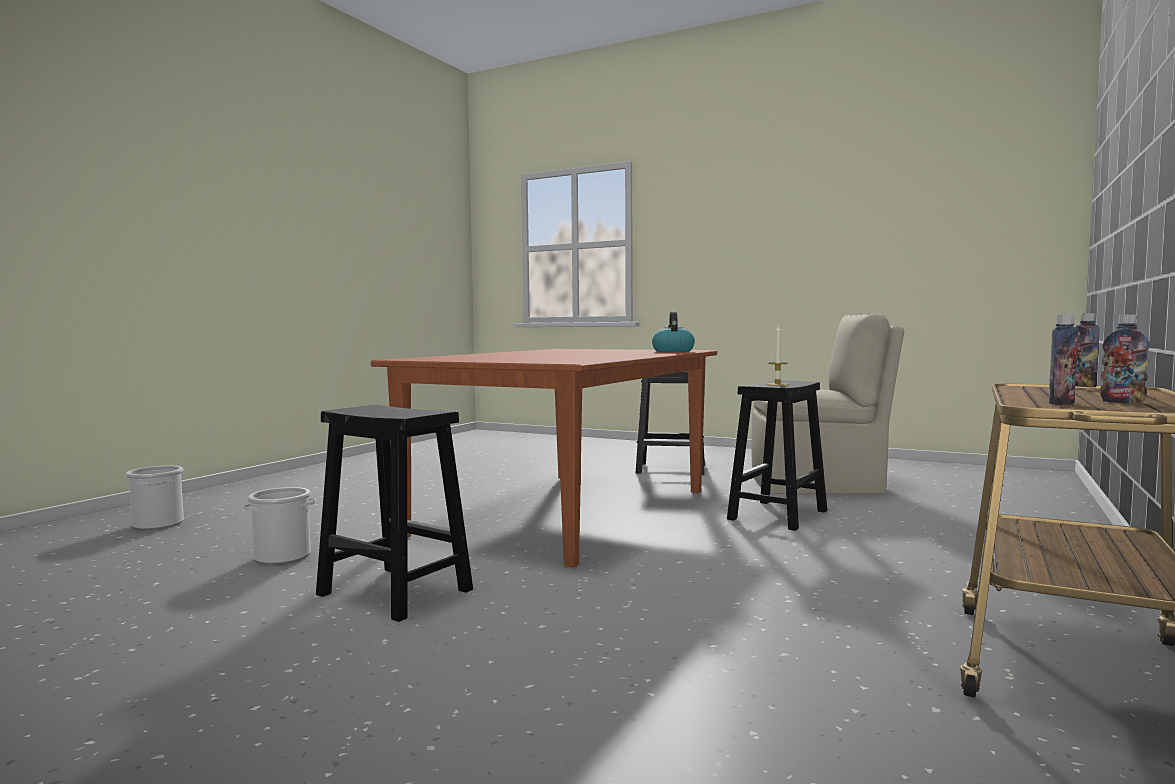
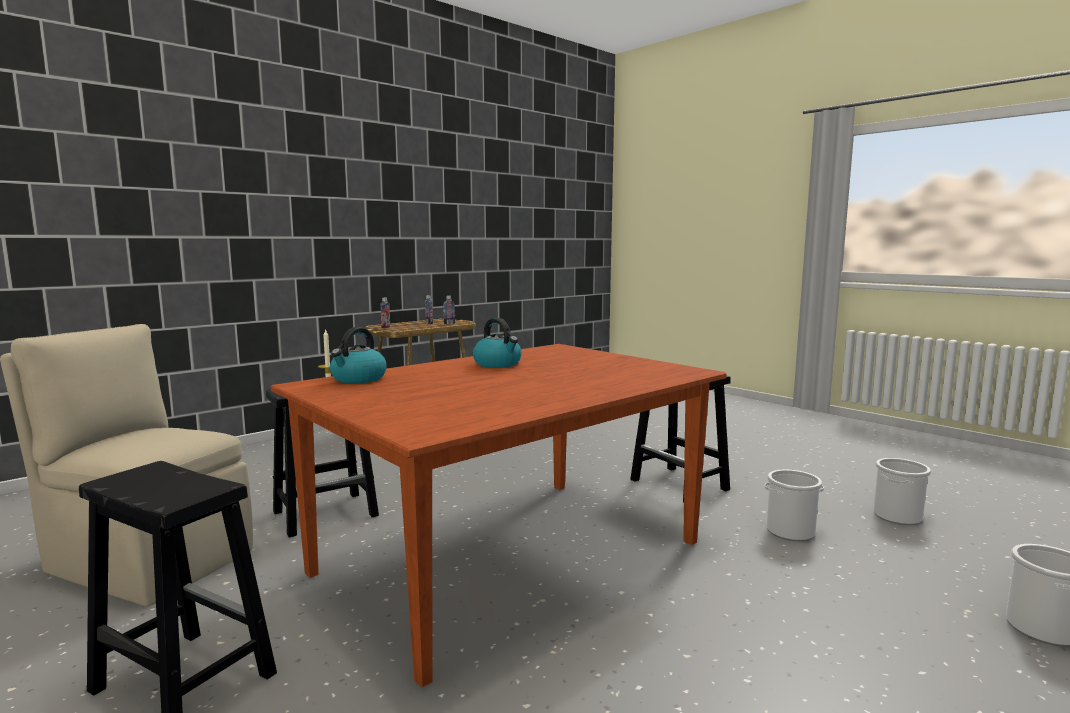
camera: 160 degrees left, 5 degrees up
none -> kettle [473,318,522,368]
none -> bucket [873,458,931,525]

